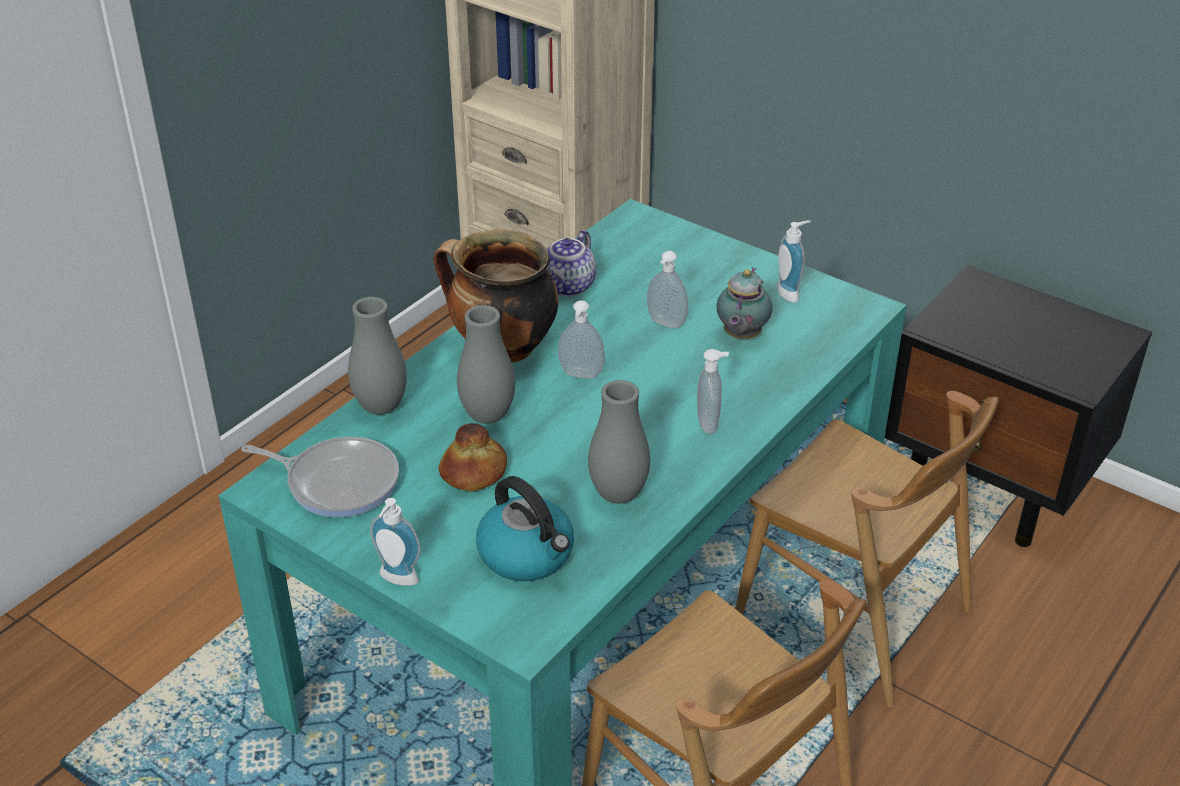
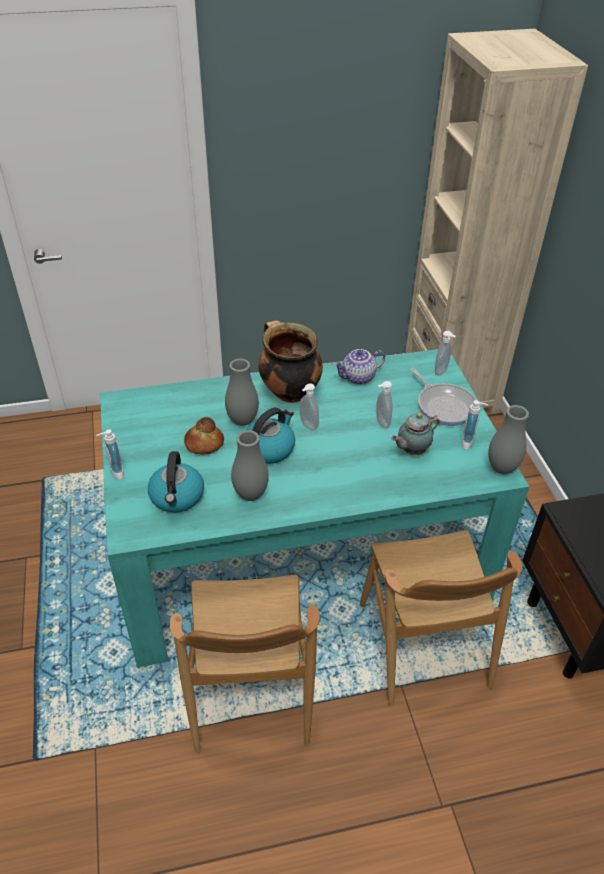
camera: 40 degrees right, 5 degrees up
frying pan [241,437,399,517] -> frying pan moved to [410,368,476,426]
grey vase [348,297,407,415] -> grey vase moved to [488,405,529,474]
soap dispenser [697,349,729,434] -> soap dispenser moved to [435,331,456,376]
none -> kettle [246,408,295,464]

